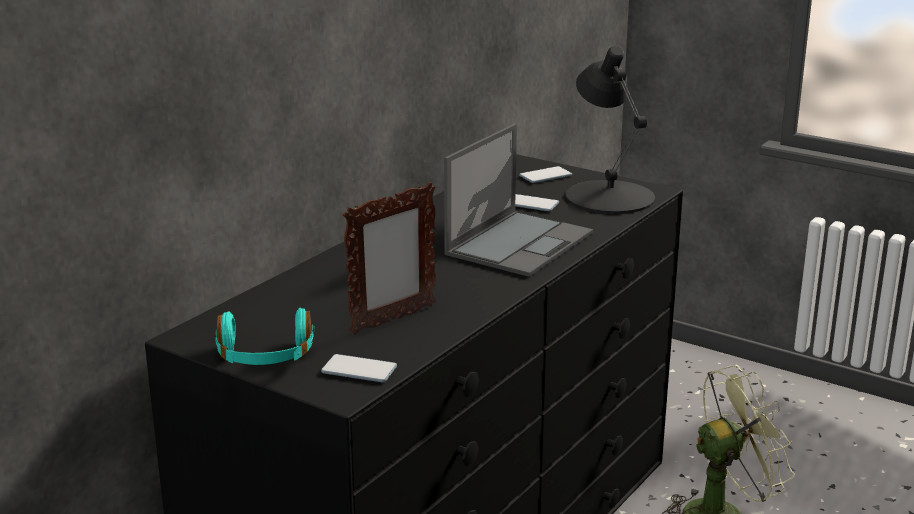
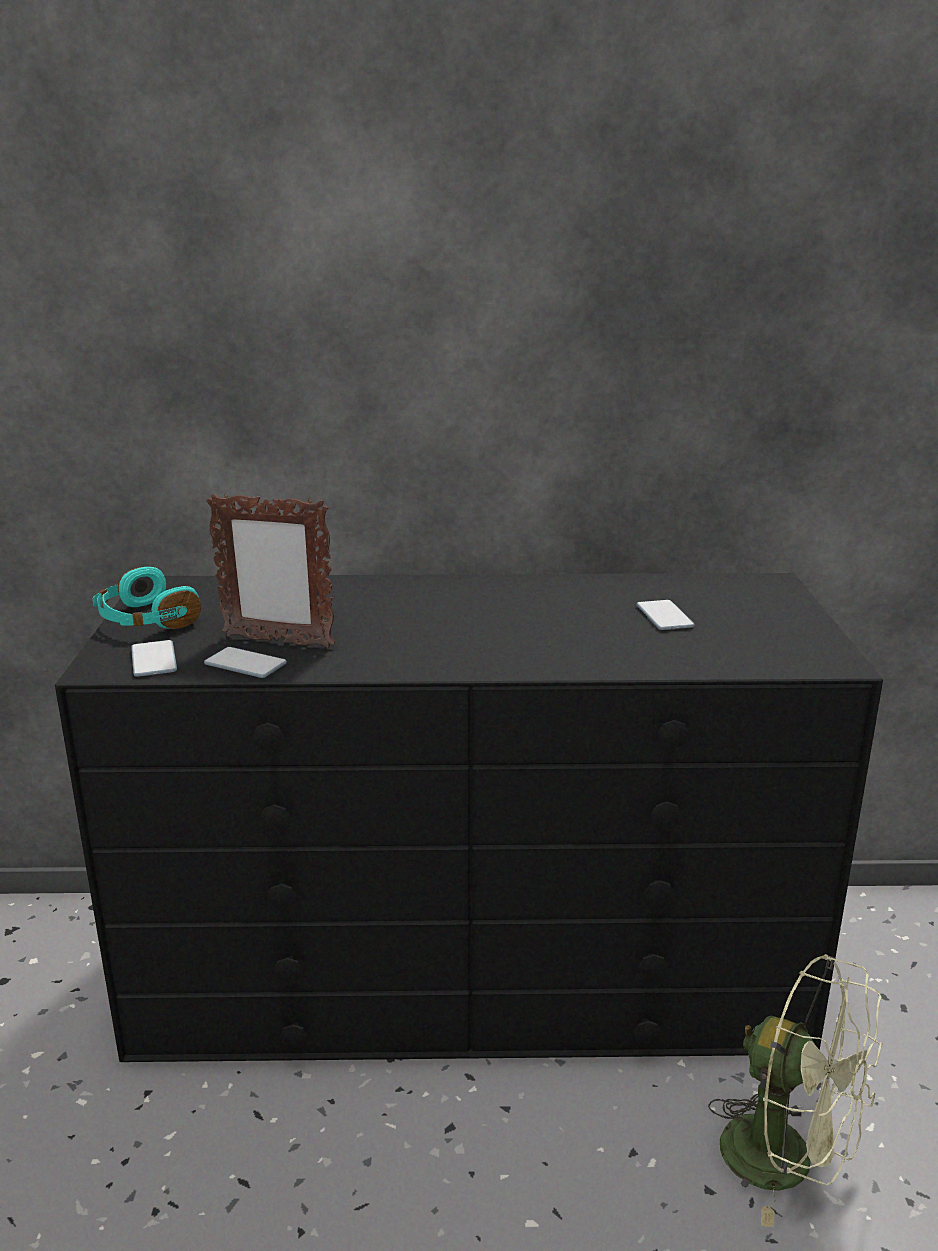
camera: 55 degrees right, 0 degrees up
laptop [444,124,593,277] -> none
phone [519,166,572,183] -> phone moved to [204,647,287,678]
black table lamp [566,46,655,214] -> none

